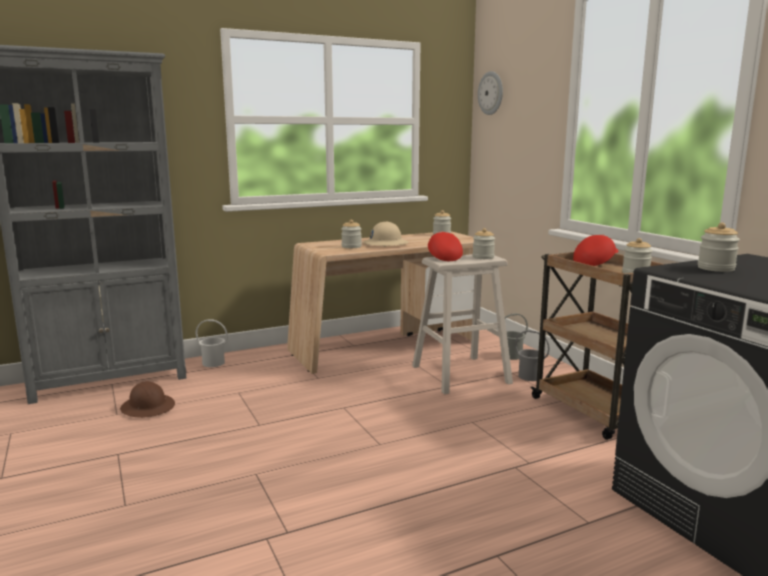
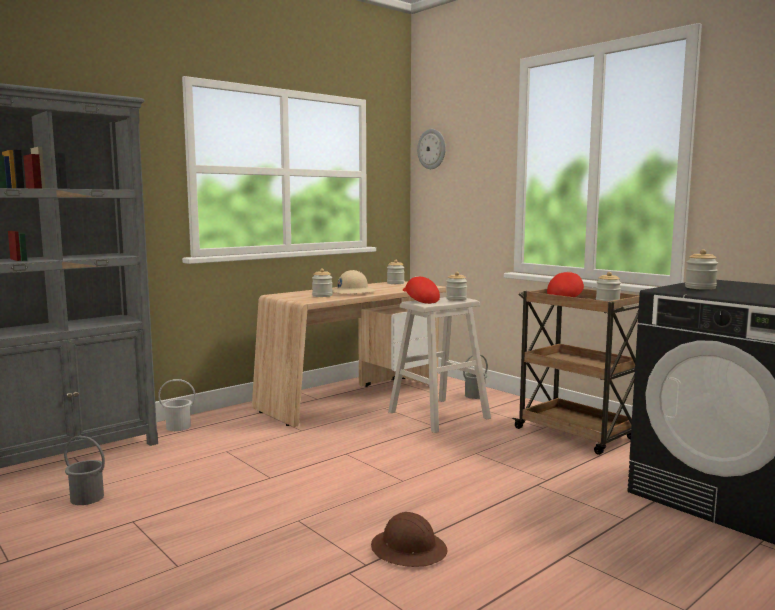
camera: 15 degrees left, 5 degrees down
brown hard hat [120,381,175,418] -> brown hard hat moved to [371,512,448,567]
grey bucket [515,330,550,381] -> grey bucket moved to [64,436,105,505]

